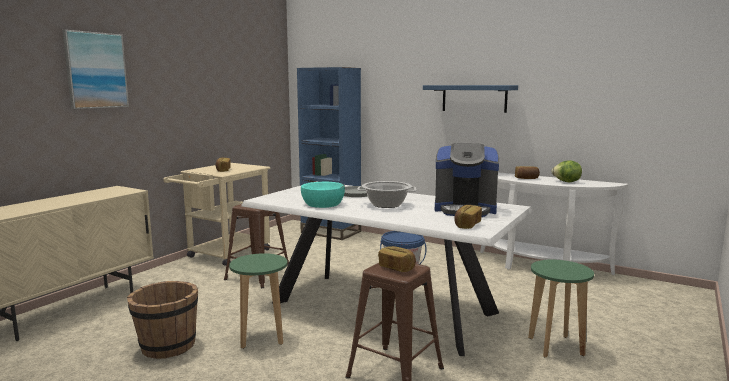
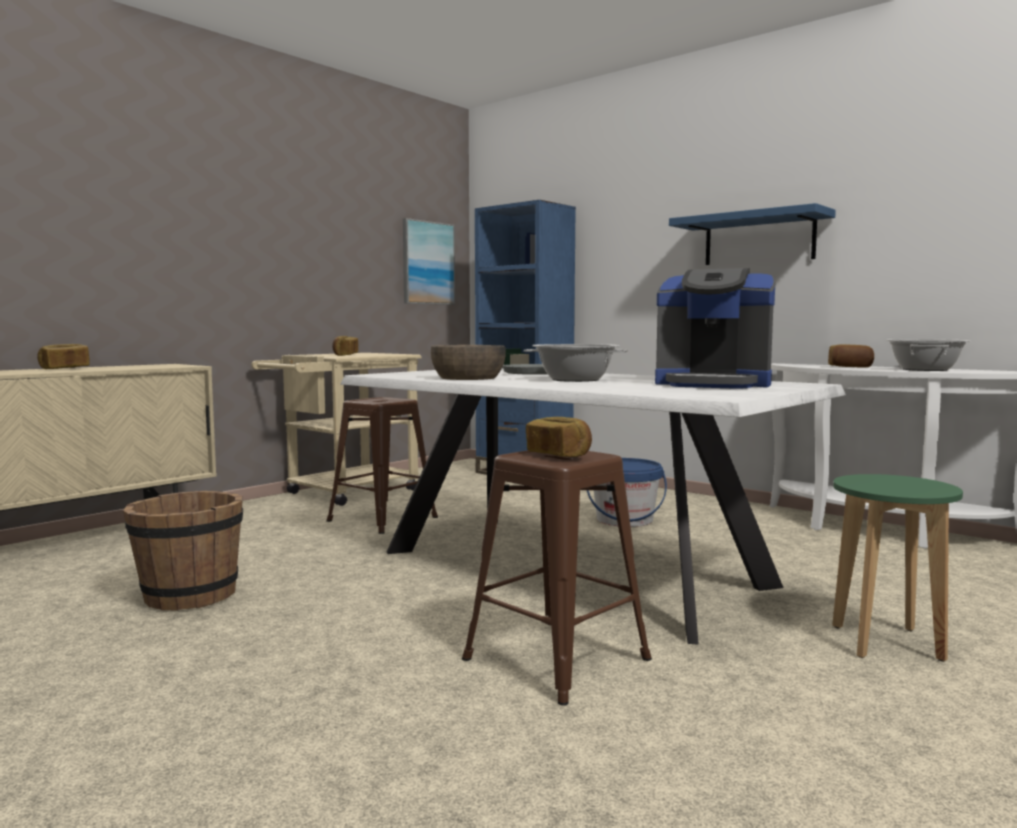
camera: 10 degrees right, 5 degrees down
picture [62,30,129,109] -> picture moved to [403,218,455,305]
green stool [229,253,287,349] -> none
turquoise bowl [301,182,345,208] -> brown bowl [431,345,506,380]
bread [454,205,482,229] -> bread moved to [37,344,90,369]
lettuce [552,160,582,182] -> cooking pot [886,339,970,371]

